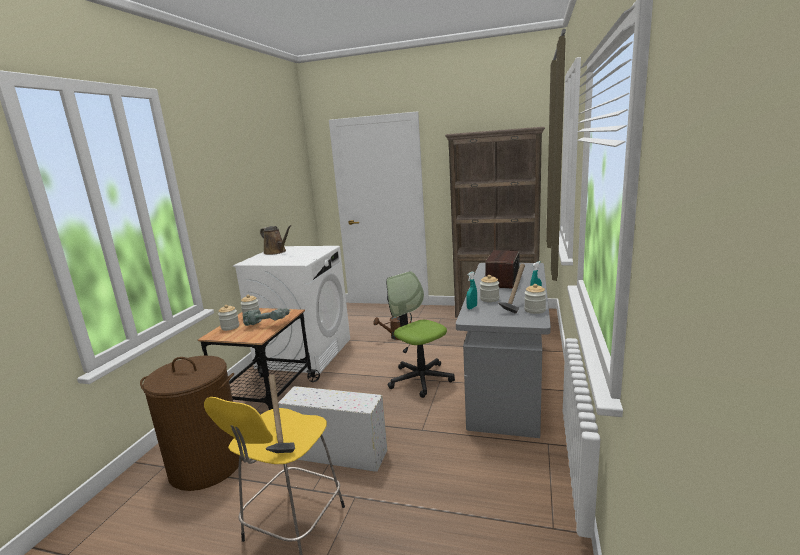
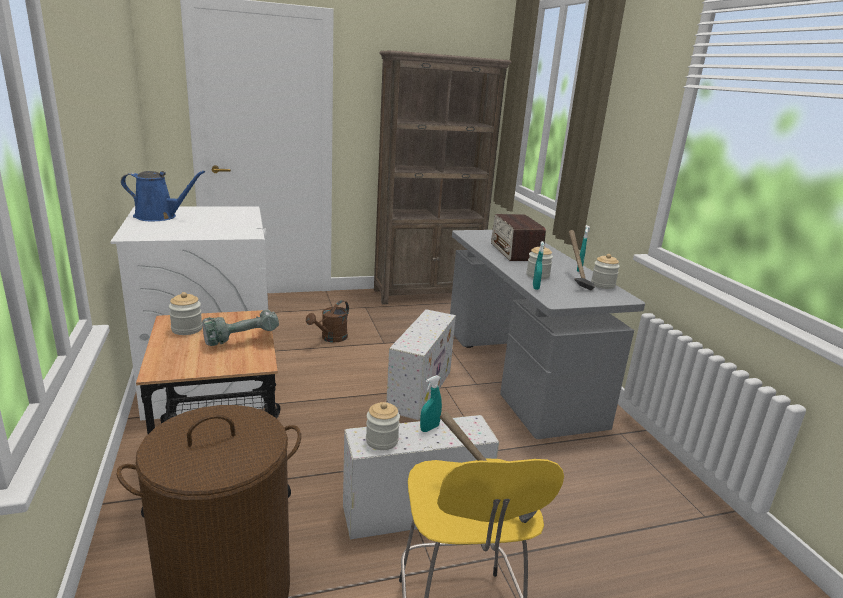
camera: 35 degrees left, 5 degrees up
jar [218,305,239,331] -> jar moved to [366,402,400,450]
brown watering can [260,225,291,255] -> blue watering can [121,171,205,221]
office chair [386,271,455,398] -> white storage box [386,309,456,420]
none -> turquoise spray bottle [420,375,442,432]

